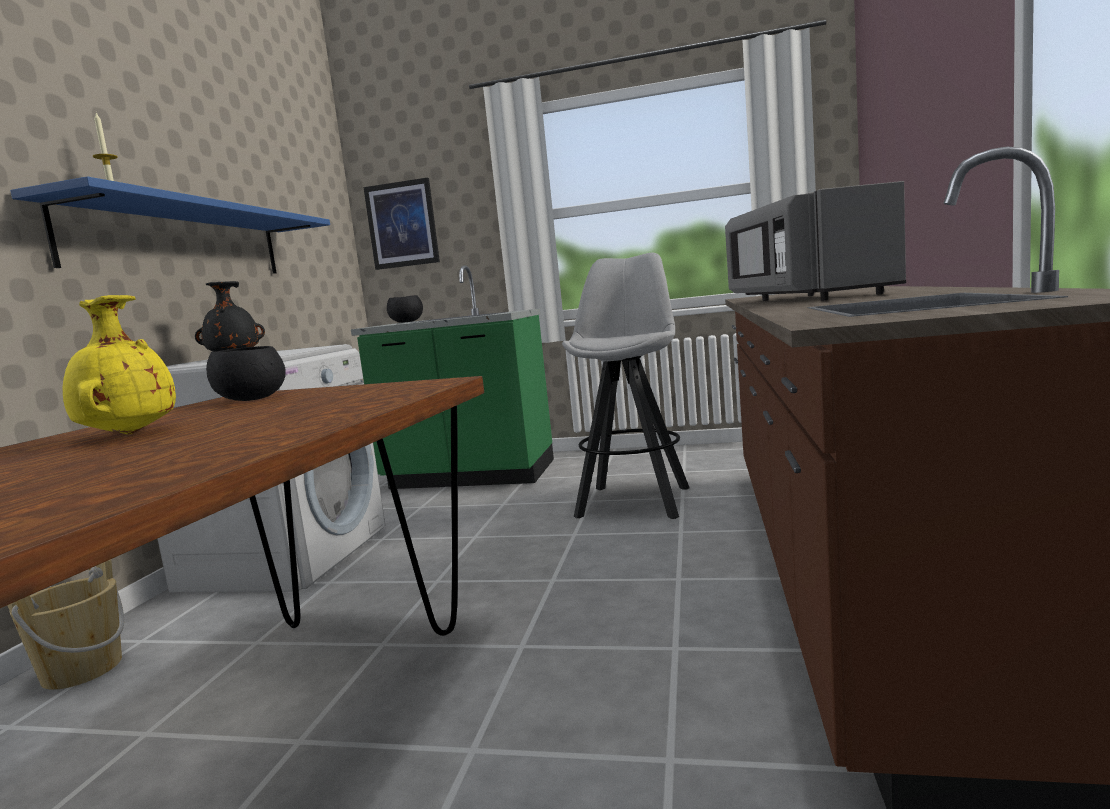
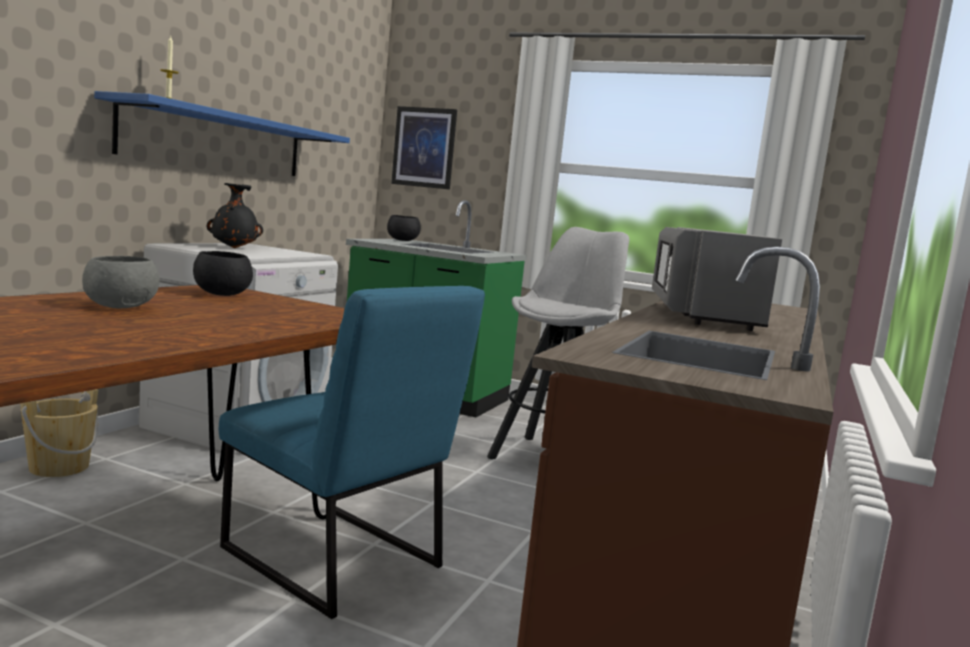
camera: 10 degrees right, 0 degrees up
yellow vase [63,295,176,434] -> grey bowl [82,256,160,308]
none -> blue chair [219,286,485,619]

